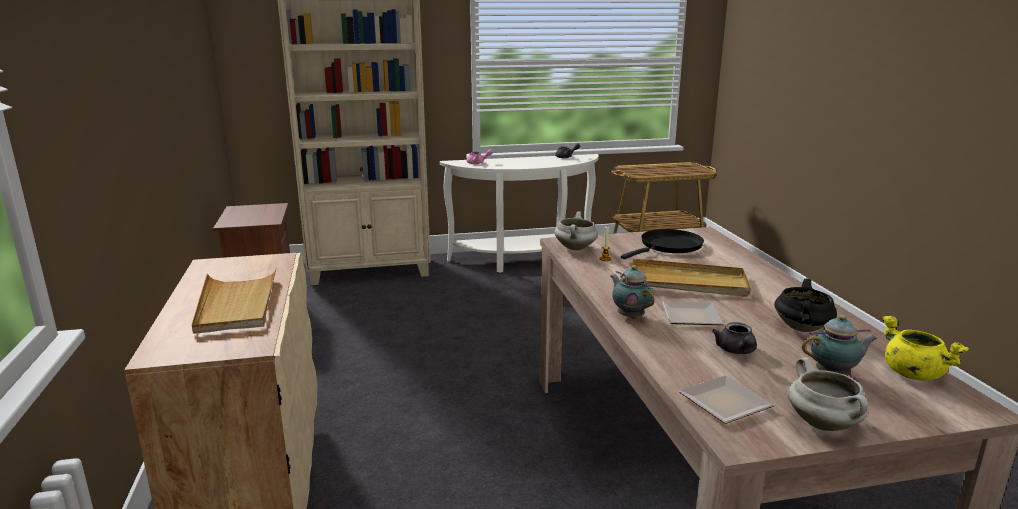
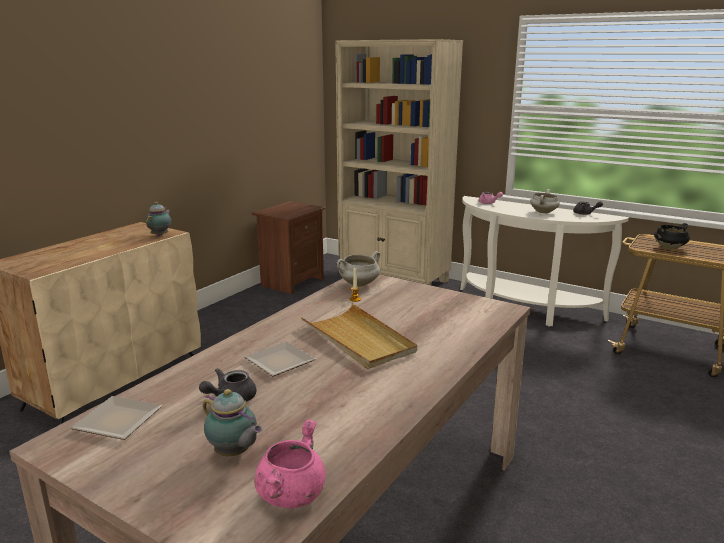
camera: 45 degrees right, 0 degrees up
beige tray [192,268,277,334] -> none
teapot [611,265,655,319] -> teapot moved to [145,202,171,237]
black frying pan [621,229,704,259] -> none
black cooking pot [774,278,837,332] -> black cooking pot moved to [654,223,690,249]
white cooking pot [788,357,869,431] -> white cooking pot moved to [530,189,560,214]
yellow cooking pot [882,316,969,380] -> pink cooking pot [254,419,326,508]

